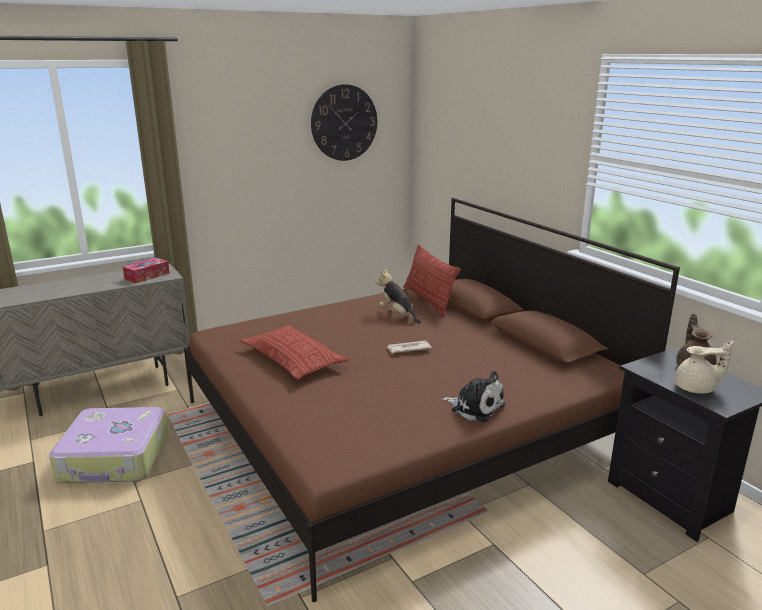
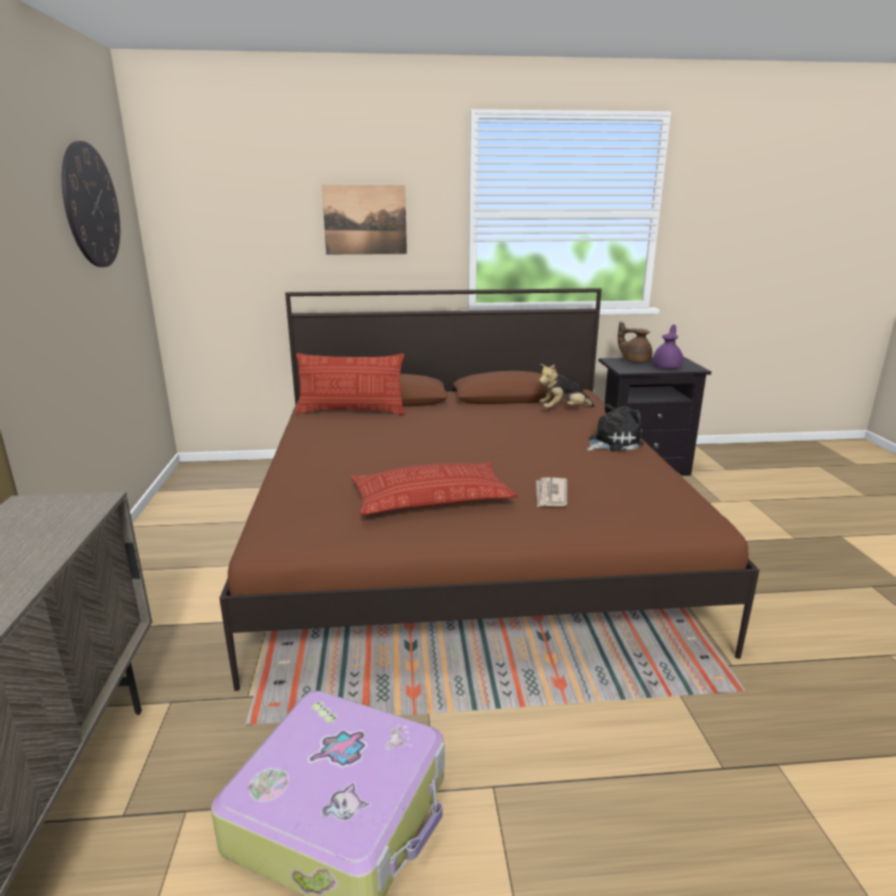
camera: 65 degrees left, 0 degrees up
tissue box [123,258,170,283] -> none
plush toy [376,269,421,324] -> plush toy moved to [539,364,595,408]
newspaper [386,341,432,353] -> newspaper moved to [536,477,567,507]
beige teapot [675,340,733,394] -> purple teapot [653,324,683,369]
none -> picture [322,185,407,255]

